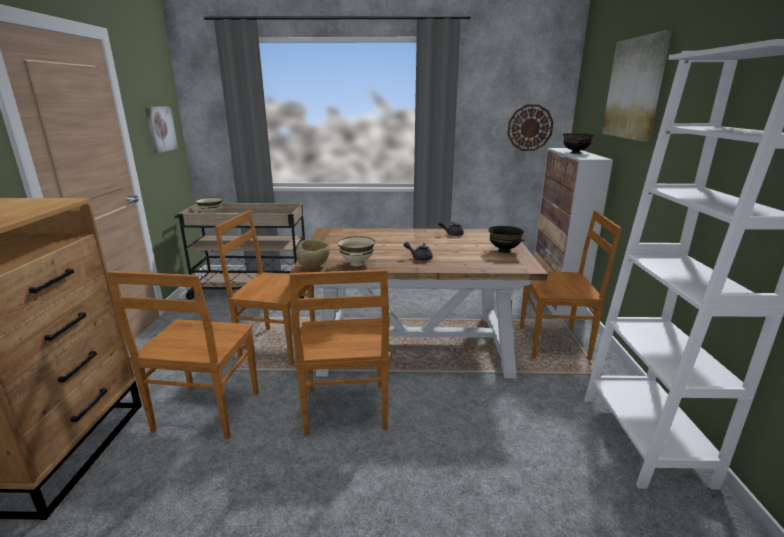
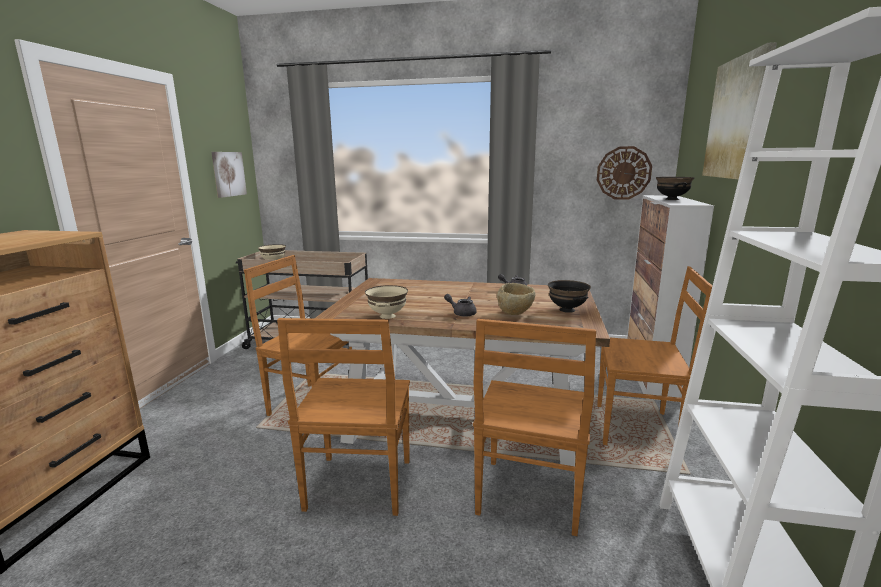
camera: 10 degrees right, 5 degrees down
brown chair [106,271,259,439] -> brown chair moved to [473,319,596,536]
beige bowl [296,239,330,269] -> beige bowl moved to [497,283,536,315]

